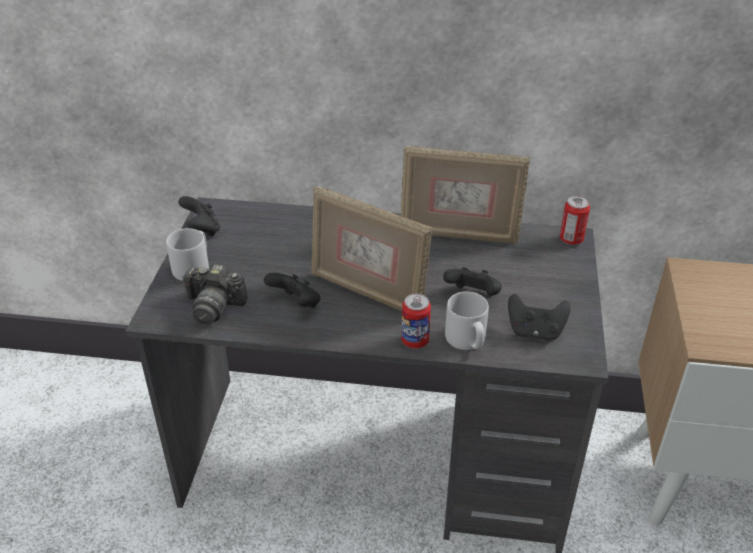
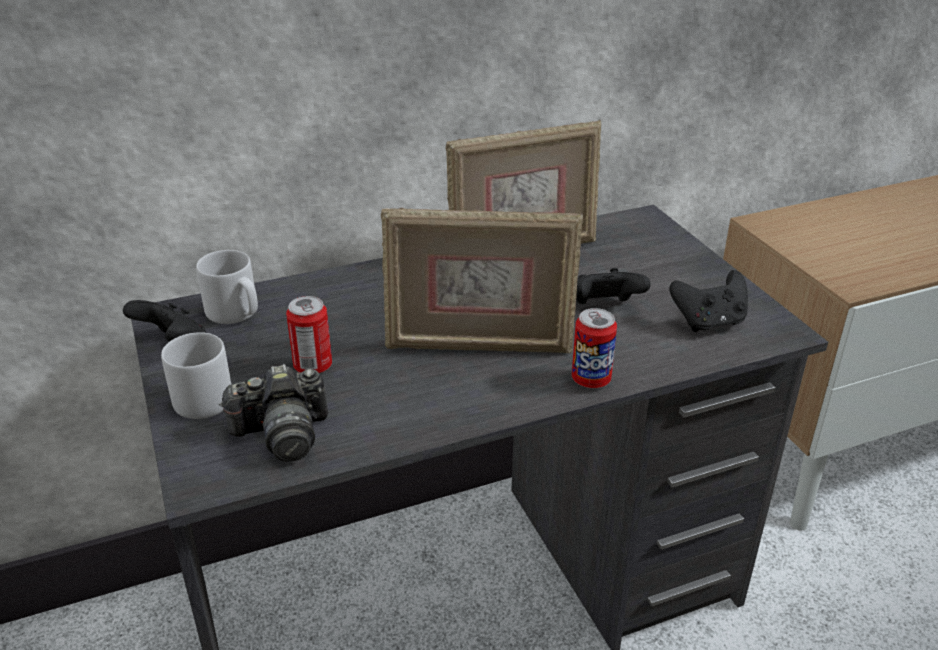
camera: 30 degrees left, 5 degrees down
black game controller [264,273,321,308] -> none
grey mug [445,291,489,350] -> grey mug moved to [196,250,258,324]
can [560,196,590,245] -> can moved to [286,296,332,373]

